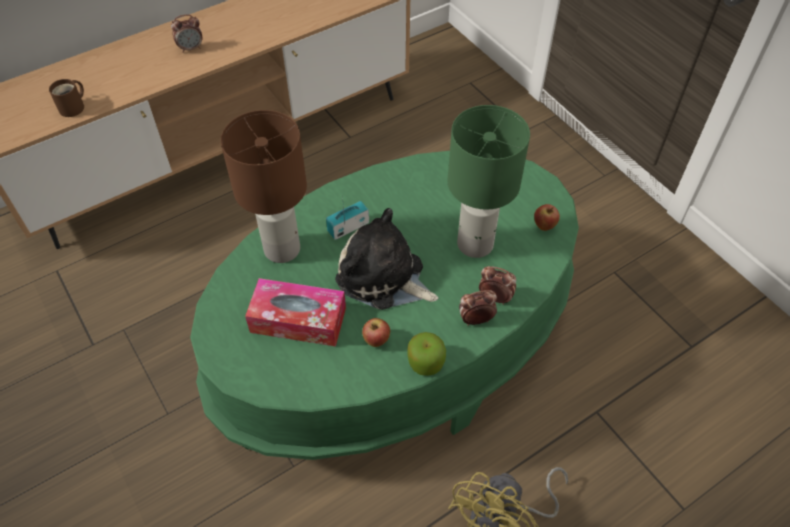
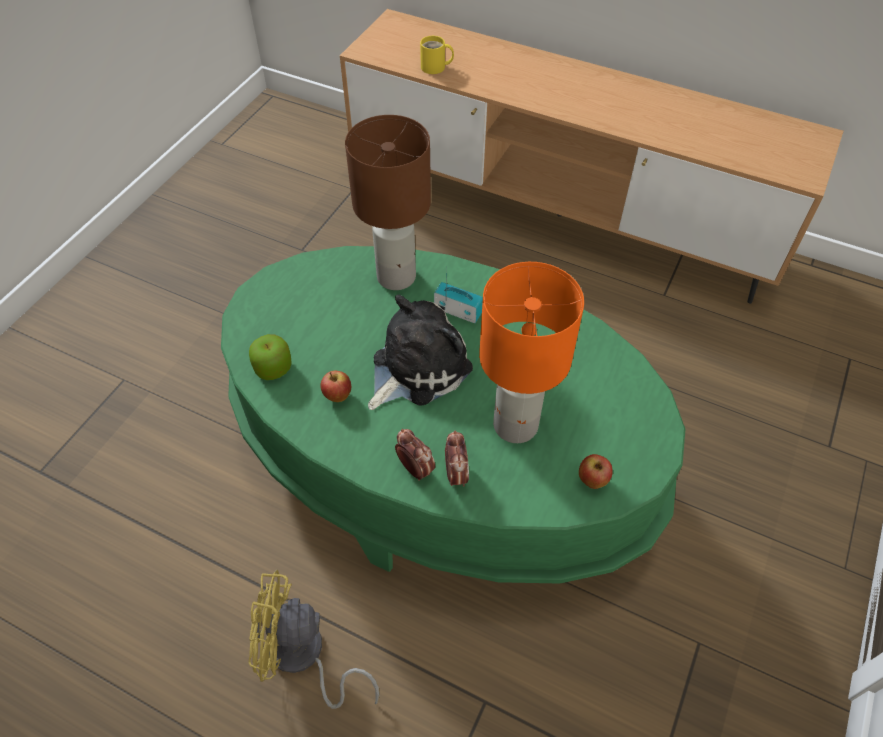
camera: 60 degrees right, 0 degrees up
brown mug [49,79,84,117] -> yellow mug [420,36,454,74]
alarm clock [171,14,203,53] -> none
tissue box [245,278,346,346] -> none
plush toy [335,208,439,310] -> plush toy turned 45 degrees clockwise [368,295,473,410]
apple [407,332,446,376] -> apple moved to [249,334,292,380]
green table lamp [447,105,530,258] -> orange table lamp [479,262,584,443]

